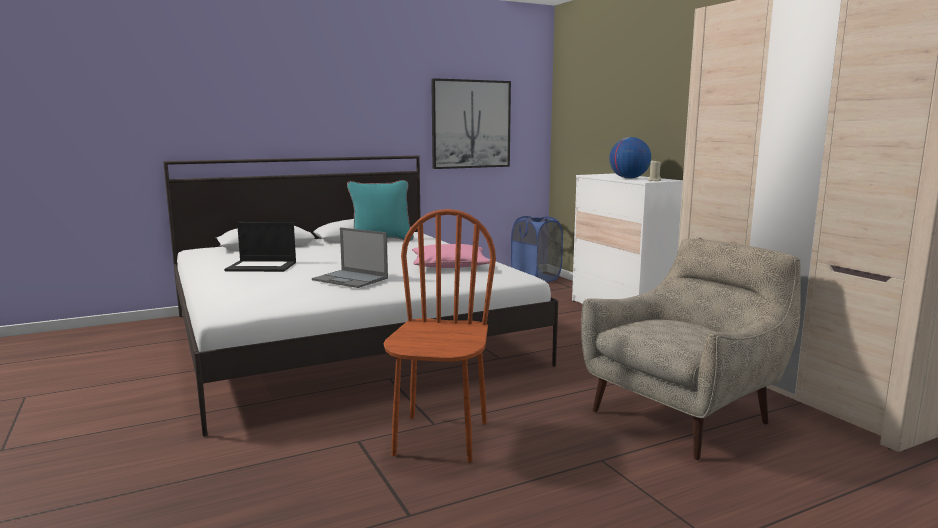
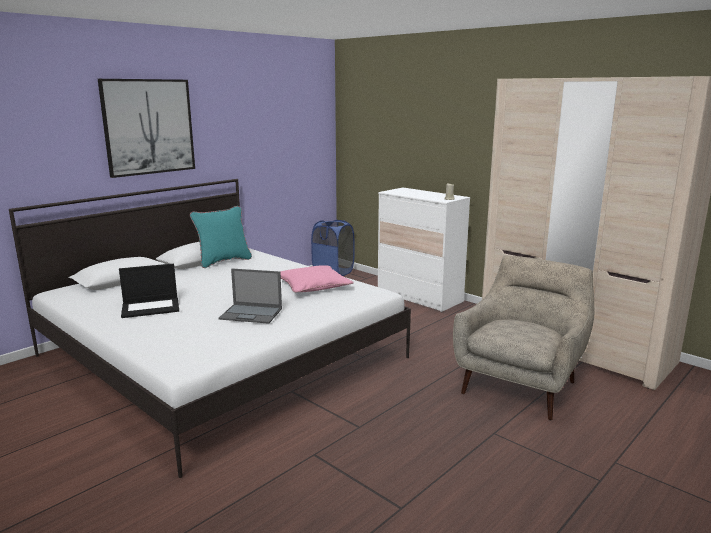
camera: 20 degrees left, 5 degrees up
brown chair [384,209,496,463] -> none
picture [431,78,511,169] -> picture moved to [98,79,195,178]
globe [609,137,651,179] -> none

